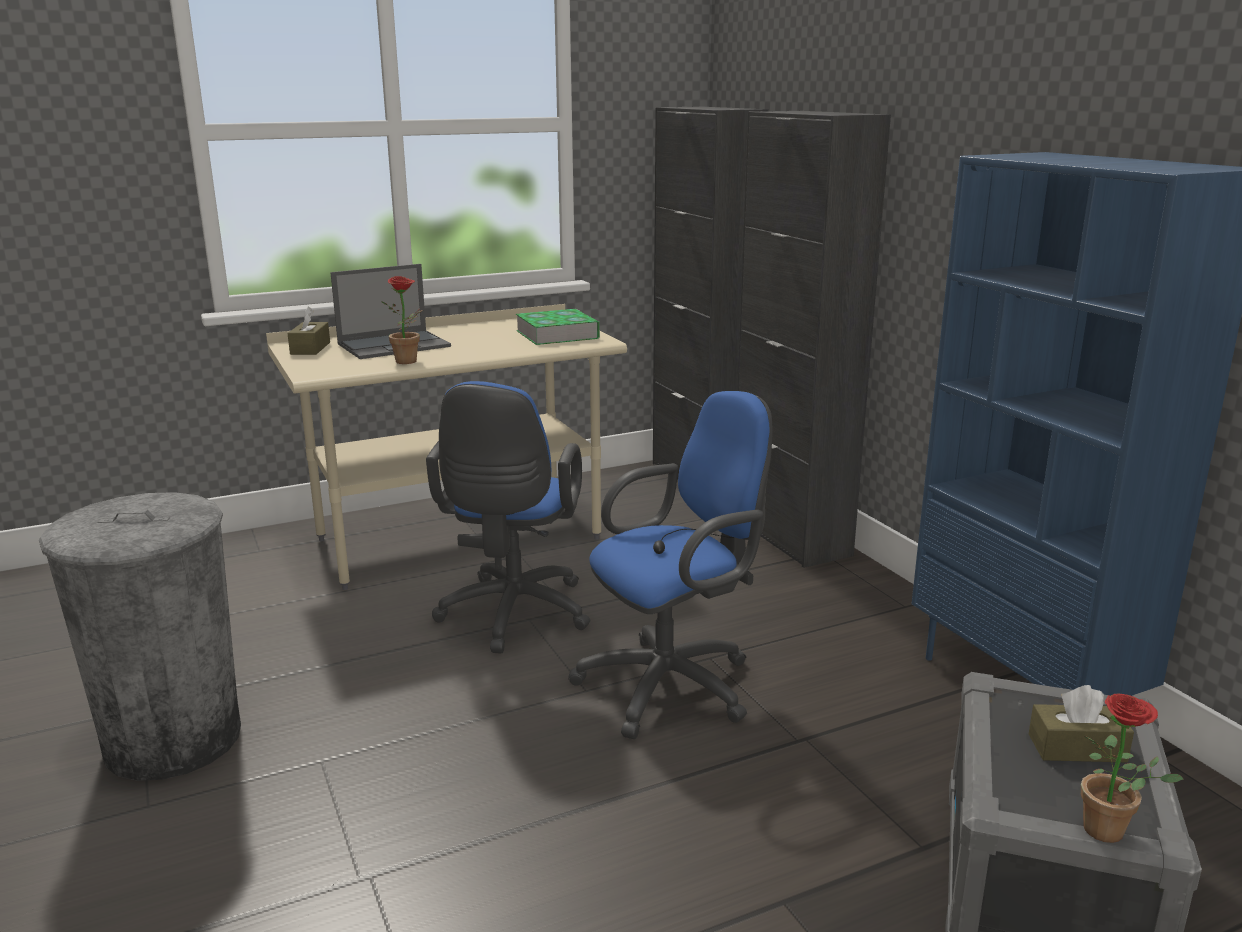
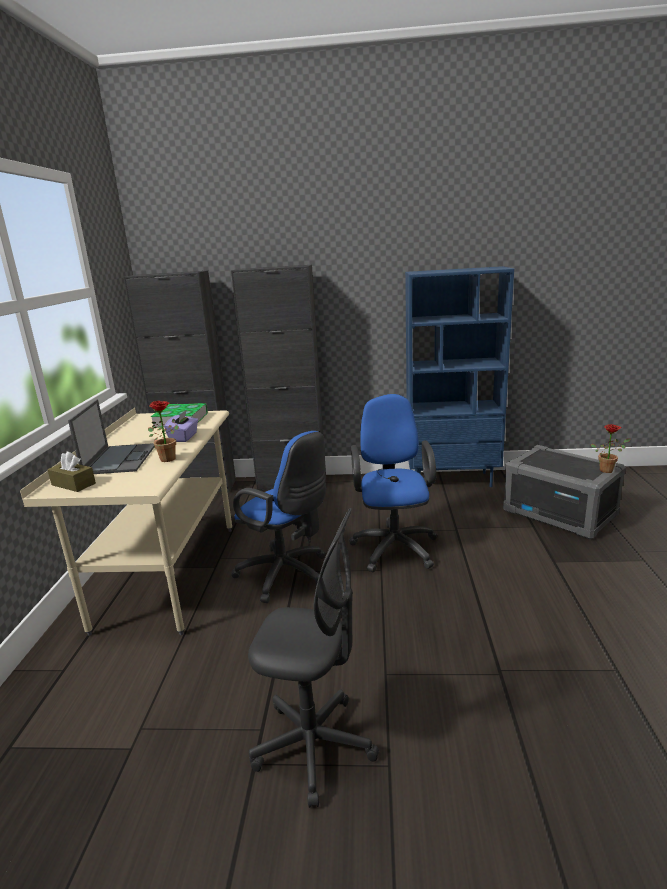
camera: 60 degrees left, 0 degrees up
grey trash can [39,492,241,781] -> grey office chair [248,508,379,808]
brown tissue box [1029,685,1134,762] -> none
none -> purple tissue box [164,410,198,442]

